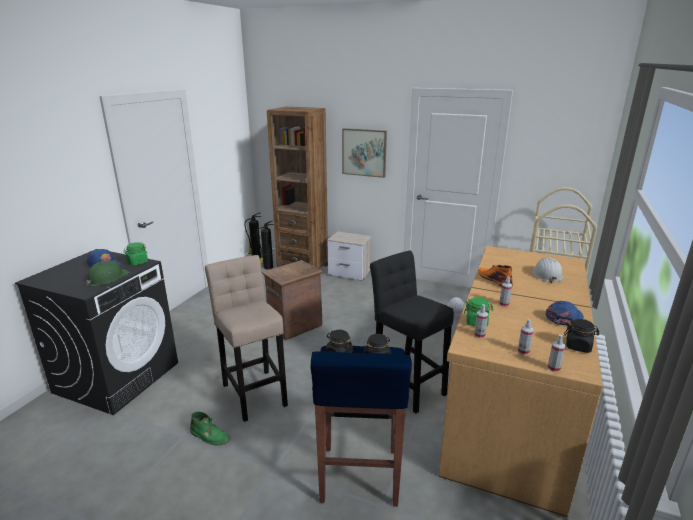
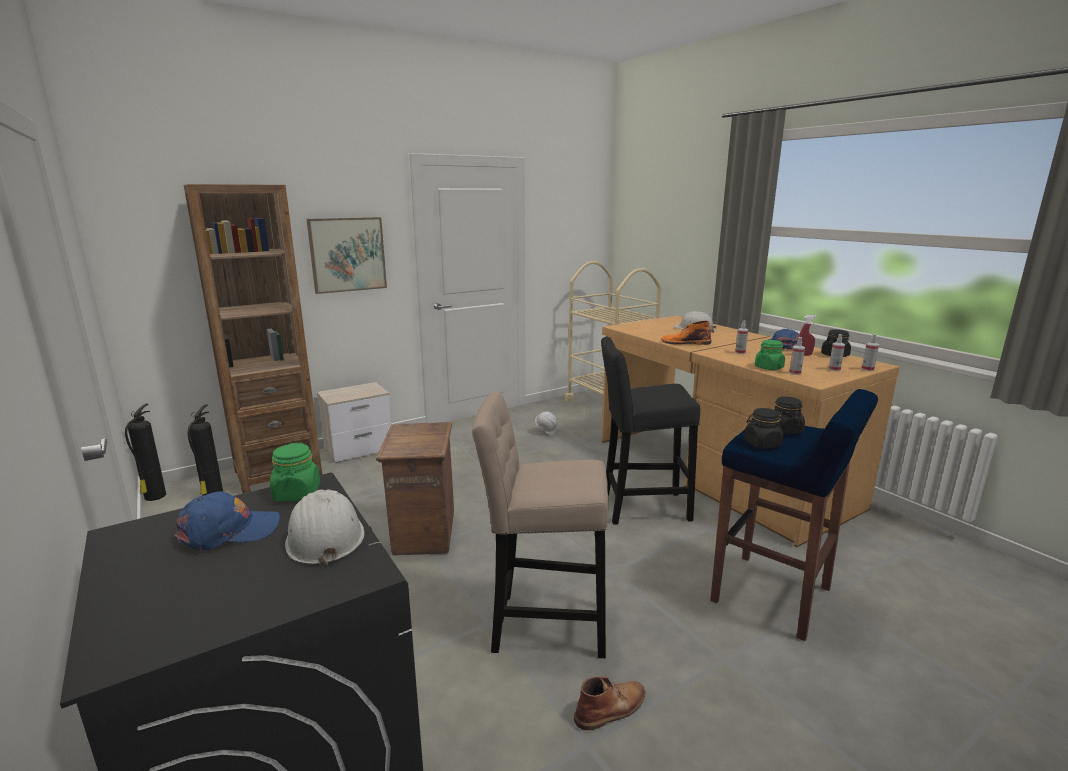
camera: 55 degrees left, 5 degrees down
green hard hat [86,261,130,286] -> white hard hat [285,489,365,567]
green boot [190,412,230,445] -> brown boot [574,675,645,730]
none -> red spray bottle [798,315,817,356]

